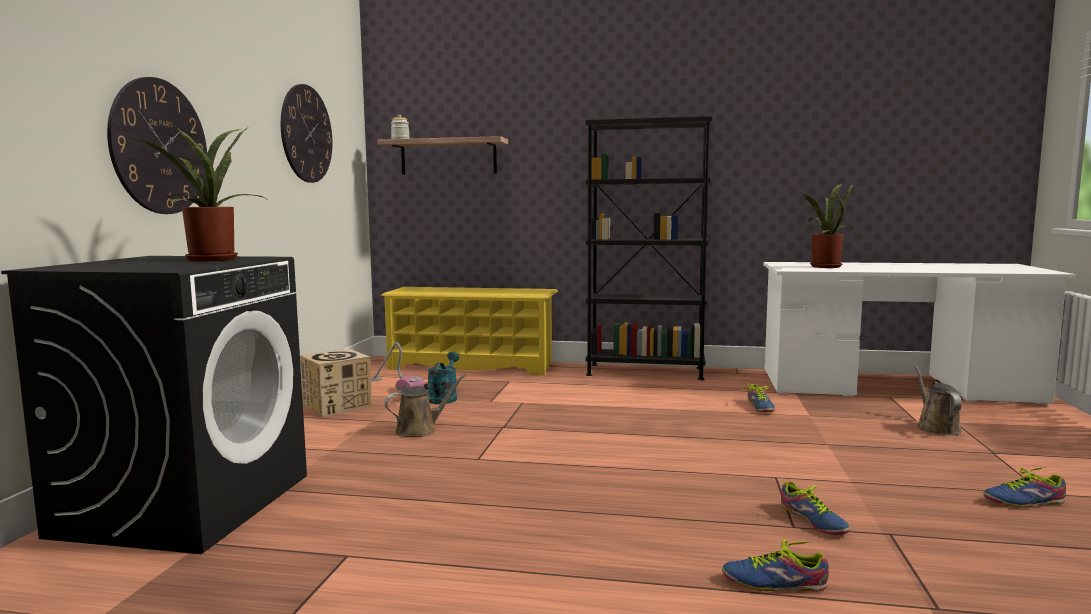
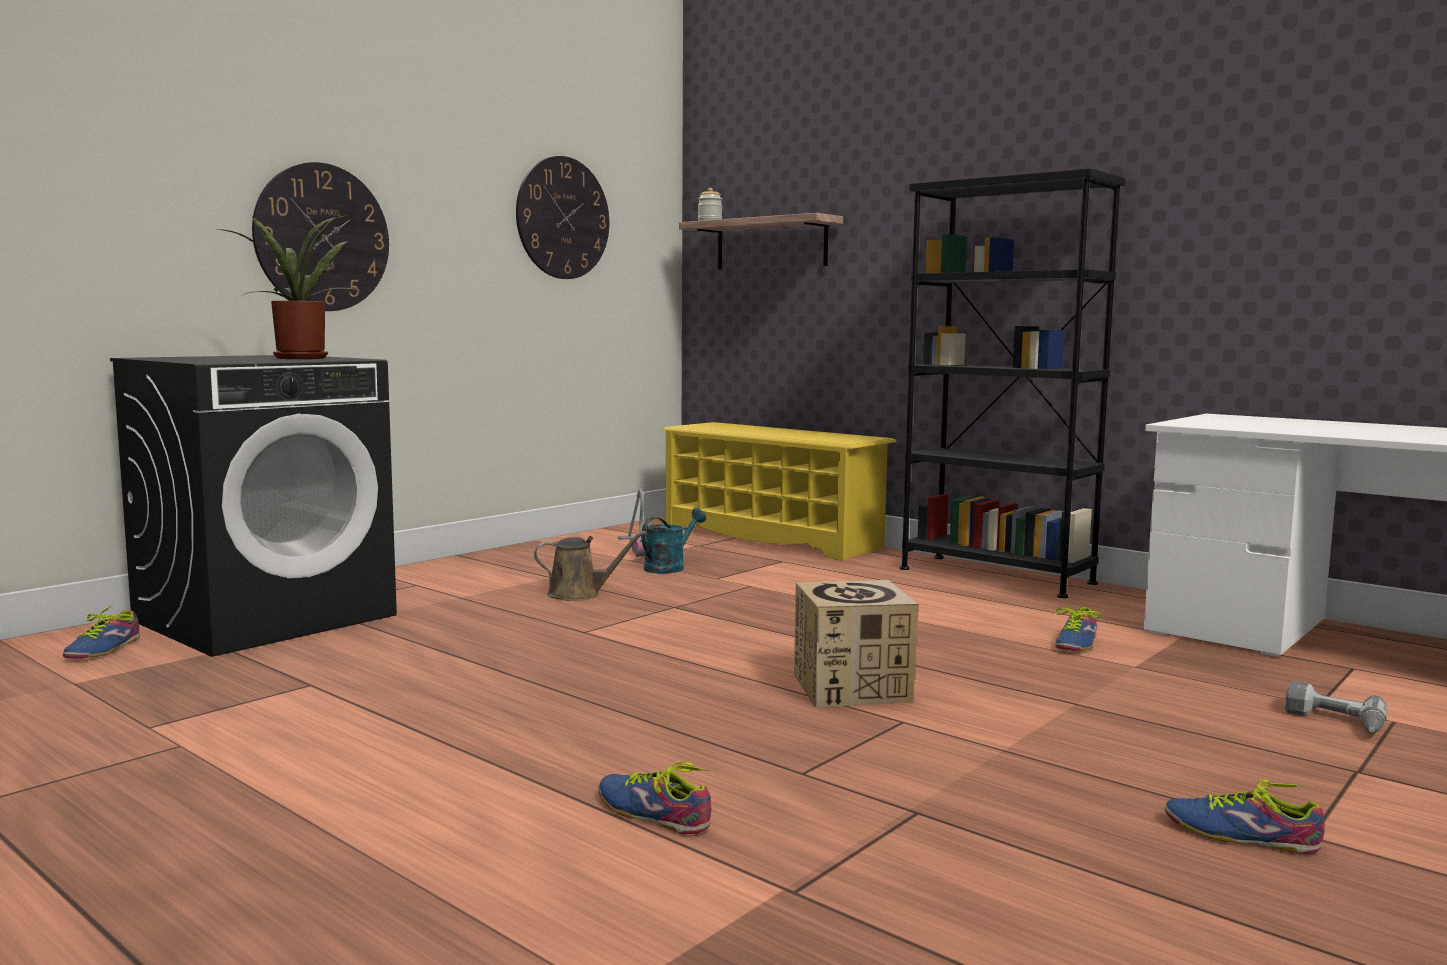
camera: 30 degrees right, 0 degrees up
cardboard box [300,349,371,417] -> cardboard box moved to [794,580,919,707]
shoe [781,481,850,535] -> shoe moved to [63,606,140,658]
potted plant [798,183,853,268] -> none
brown watering can [915,366,962,435] -> power drill [1285,681,1387,733]

